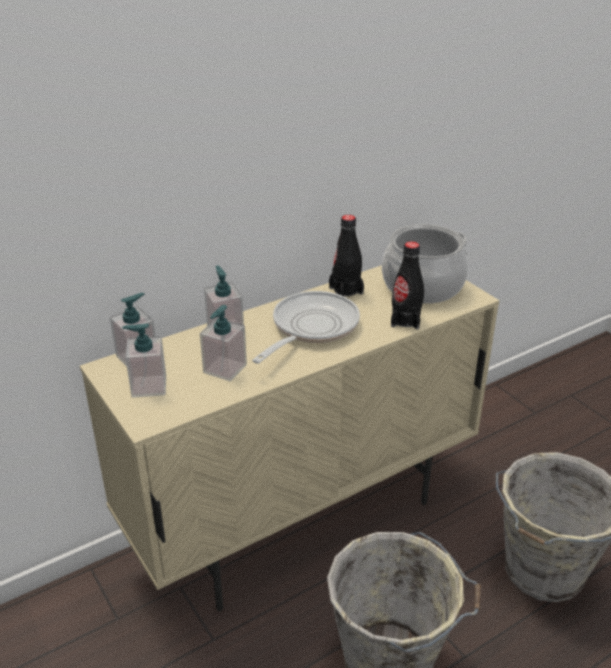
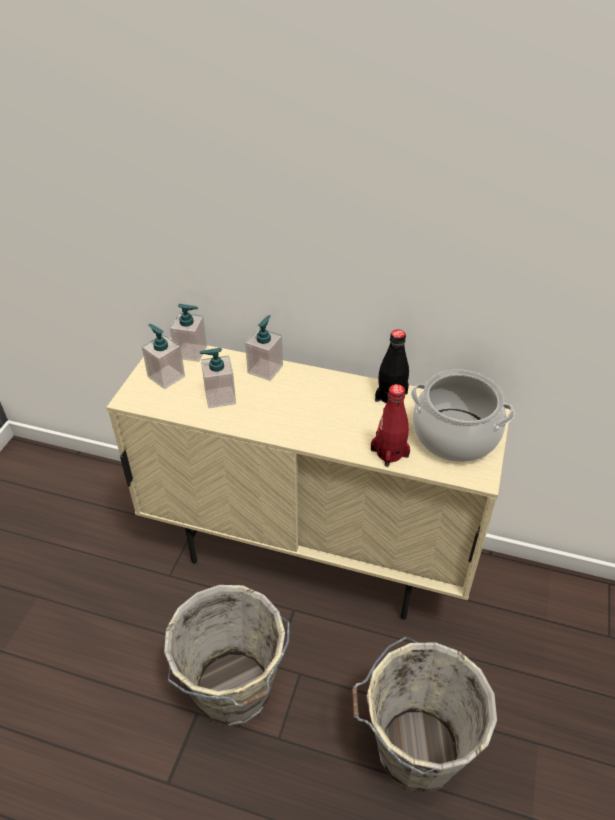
camera: 50 degrees right, 10 degrees up
frying pan [252,291,360,364] -> none
black bottle [391,242,424,329] -> red bottle [371,384,410,467]

